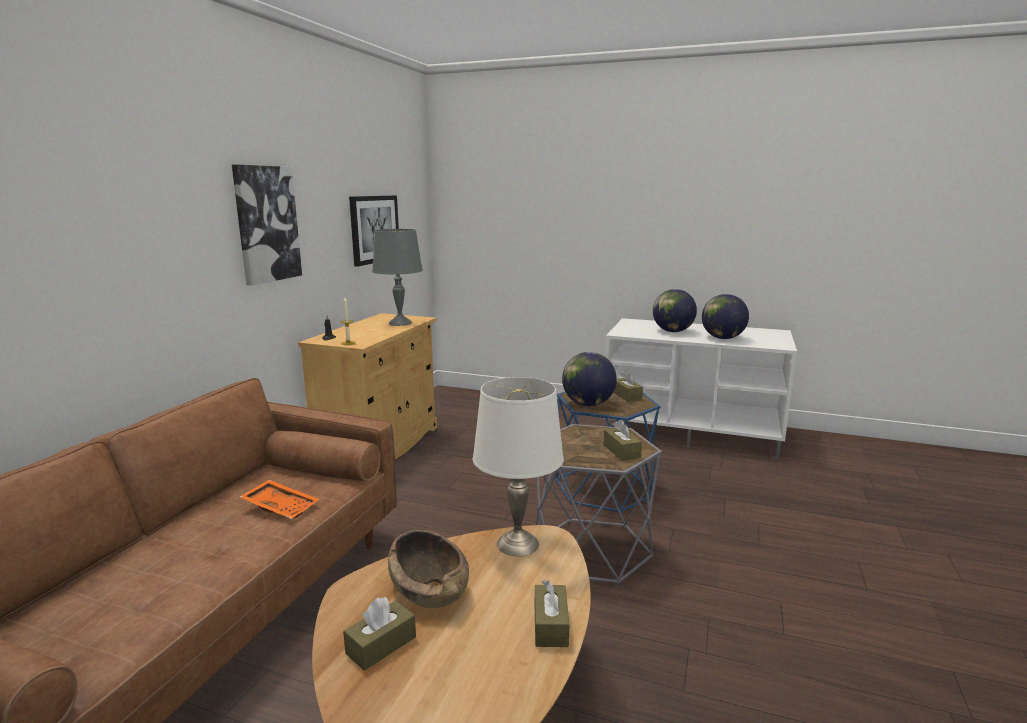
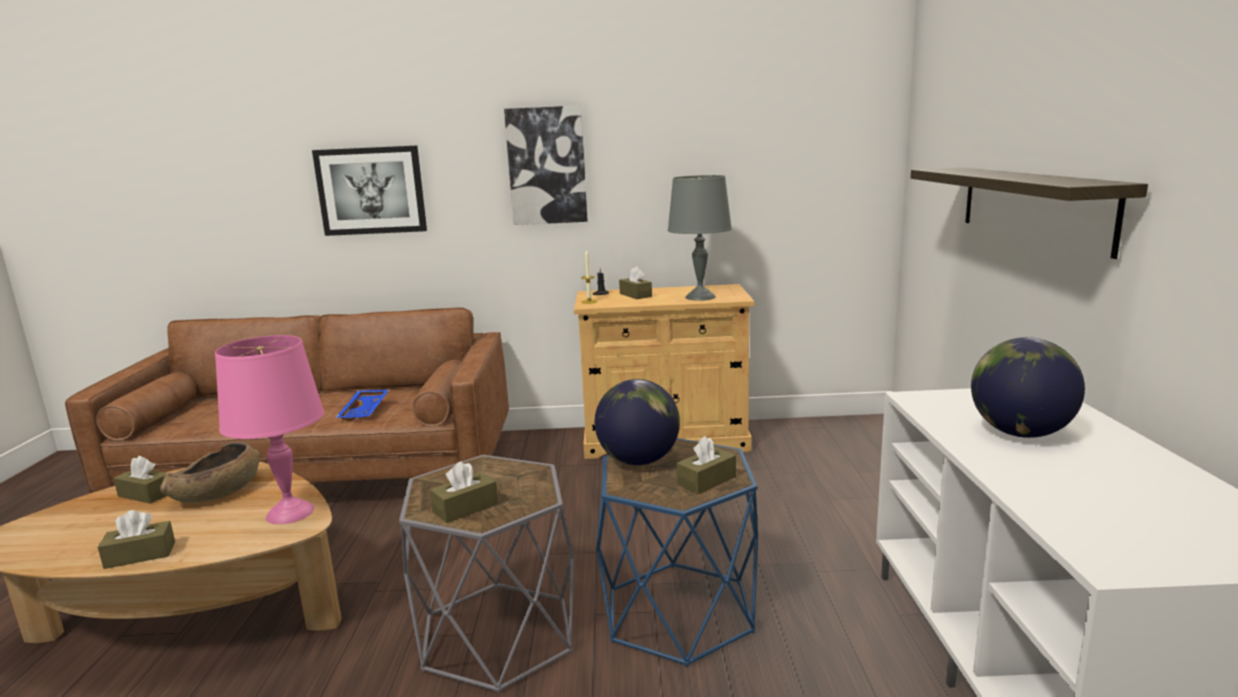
camera: 70 degrees right, 0 degrees up
orange tray [240,480,319,519] -> blue tray [336,390,389,421]
picture [349,195,399,267] -> picture moved to [312,146,427,236]
white table lamp [473,377,564,556] -> pink table lamp [215,335,324,524]
globe [702,294,749,339] -> none
none -> brown tissue box [619,267,652,299]
none -> shelf [911,167,1148,259]

